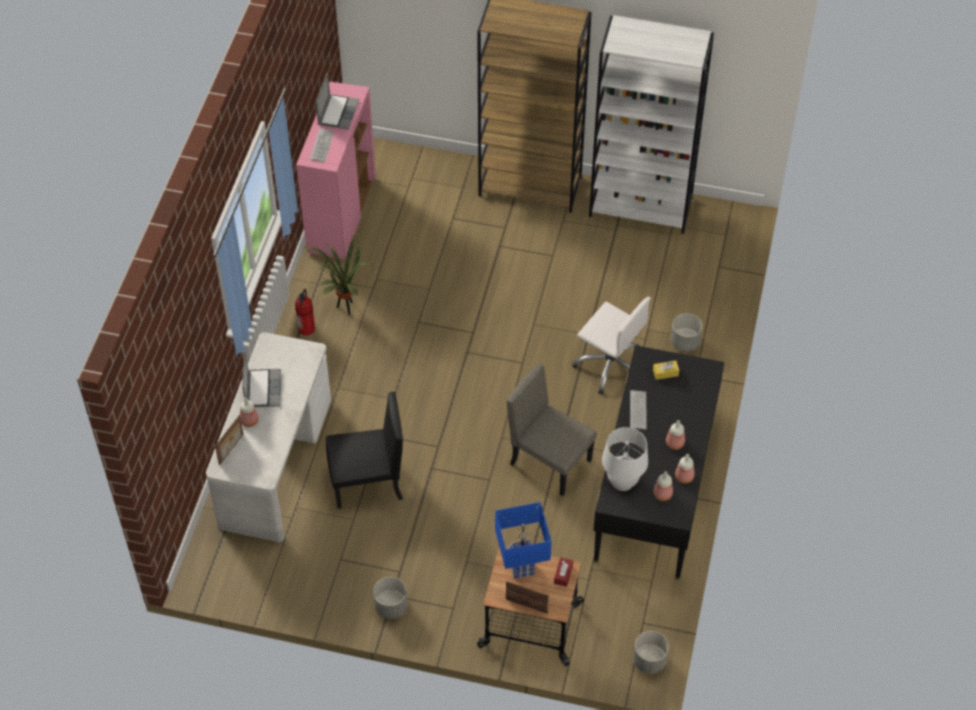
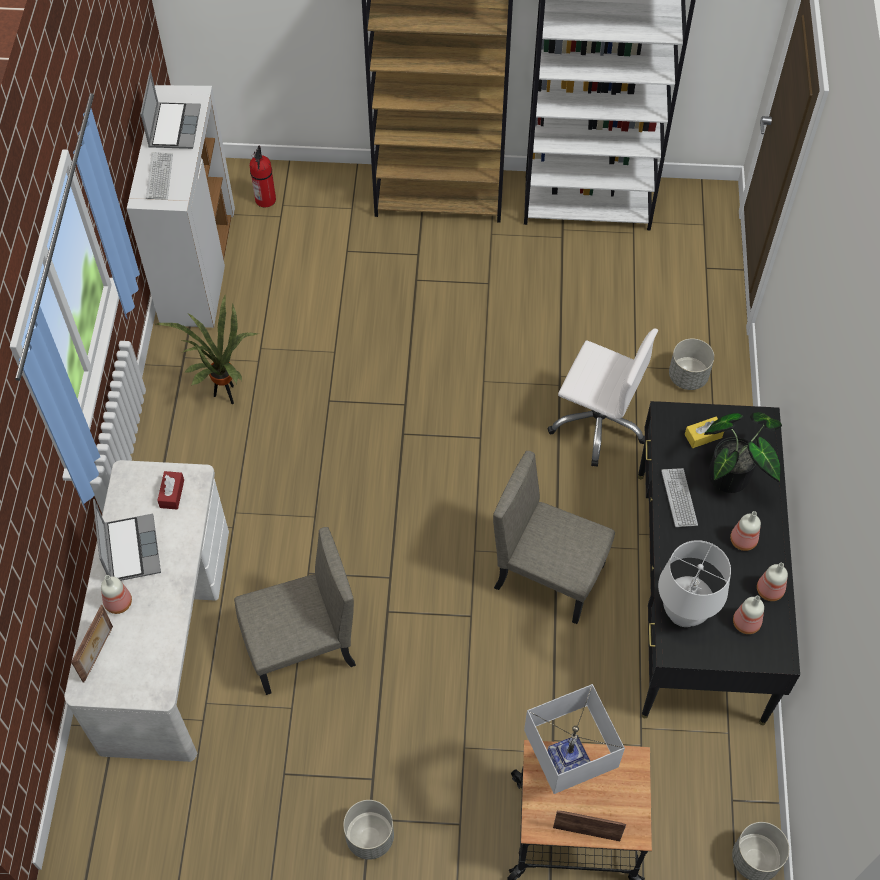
camera: 10 degrees left, 5 degrees up
fire extinguisher [295,289,315,335] -> fire extinguisher moved to [250,145,276,207]
pink cabinet [296,82,376,259] -> white cabinet [127,85,235,328]
black chair [326,392,403,509] -> beige chair [234,527,356,695]
blue table lamp [495,502,552,579] -> white table lamp [524,684,625,794]
red tissue box [554,557,573,587] -> red tissue box moved to [157,471,184,510]
none -> potted plant [704,412,782,493]

